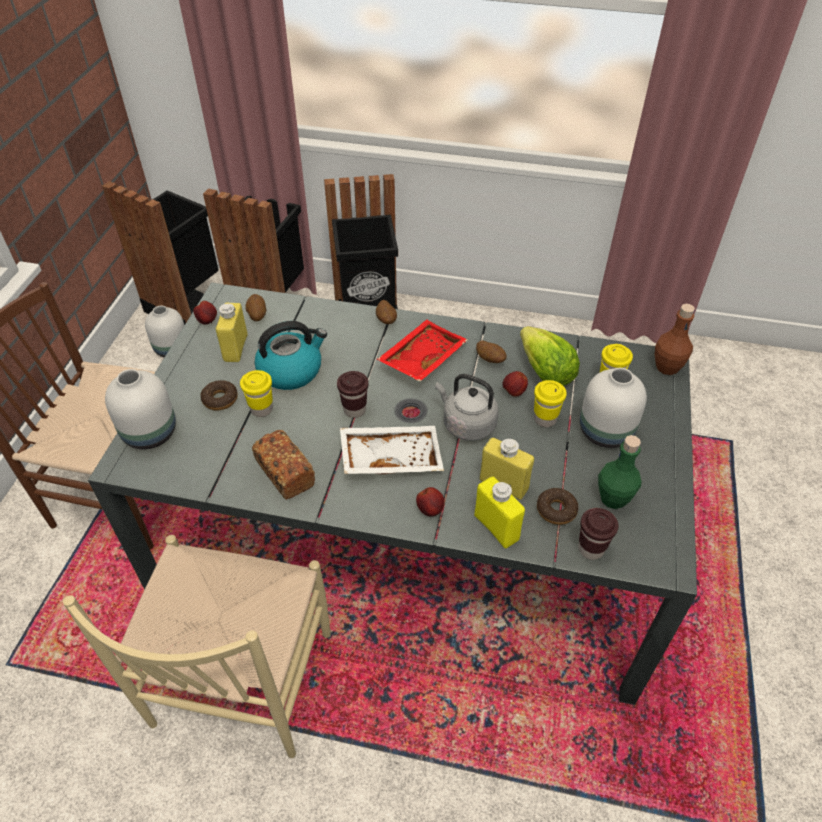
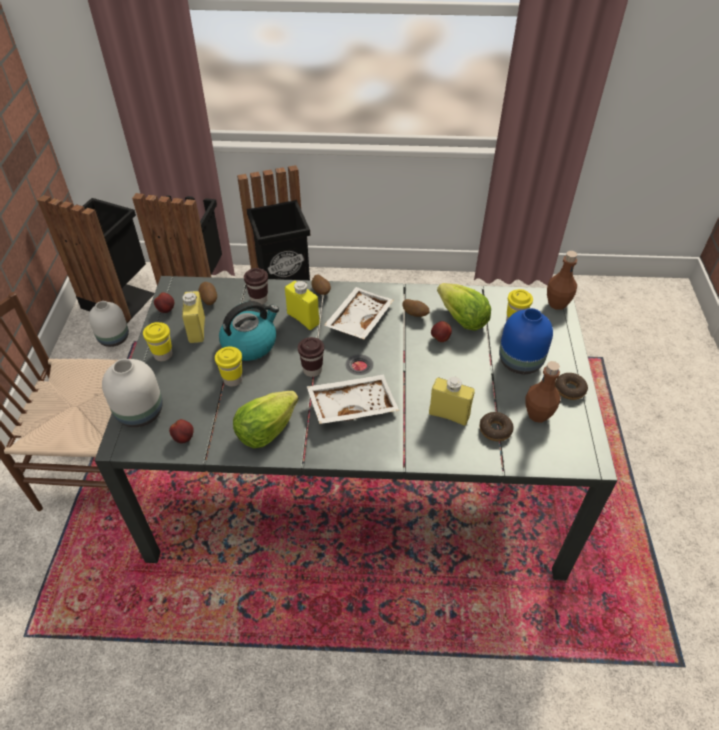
camera: 10 degrees left, 0 degrees up
beige chair [63,535,331,758] -> none
donut [200,380,238,411] -> donut moved to [555,373,588,400]
bread [252,430,315,500] -> lettuce [233,391,299,448]
red tray [377,320,467,382] -> white tray [324,287,394,339]
apple [416,487,445,517] -> apple moved to [169,419,194,443]
grey kettle [435,374,498,441] -> none
yellow bottle [474,477,525,548] -> yellow bottle moved to [285,281,319,330]
yellow cup [534,380,567,427] -> yellow cup moved to [143,322,172,361]
brown cup [579,508,618,560] -> brown cup moved to [244,268,268,305]
white vase [580,368,647,448] -> blue vase [499,308,553,374]
green bottle [598,435,641,509] -> brown bottle [525,361,561,423]

